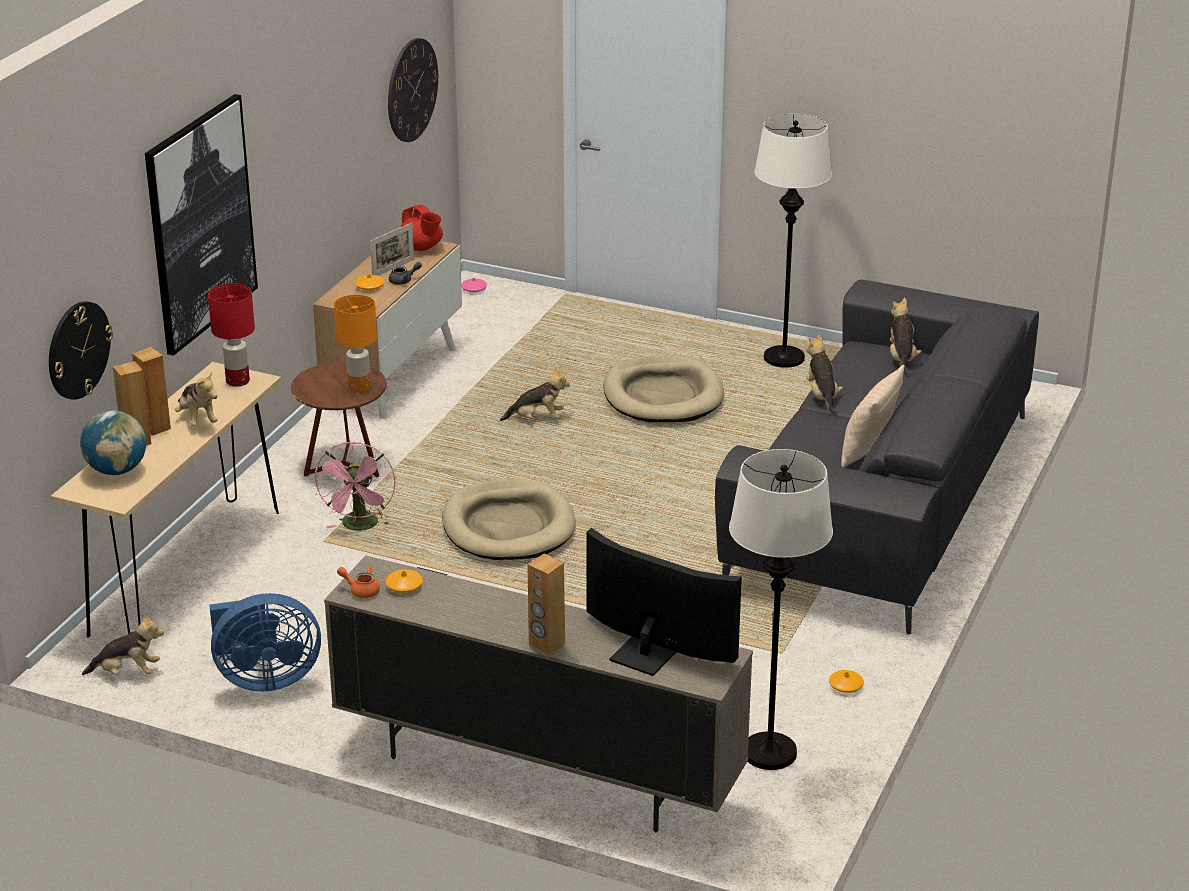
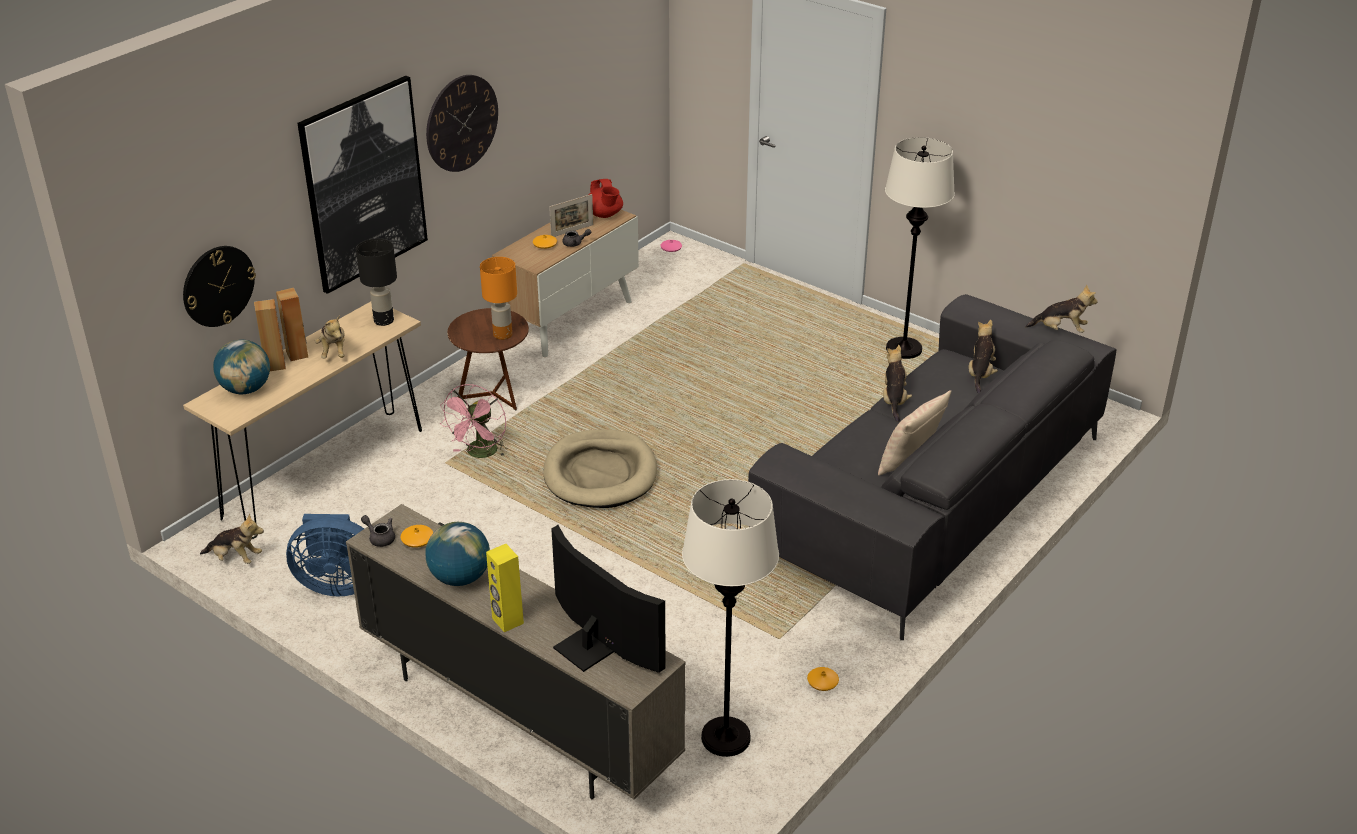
camera: 15 degrees right, 5 degrees up
red table lamp [208,283,255,387] -> black table lamp [356,239,397,326]
orange teapot [337,566,380,598] -> grey teapot [361,515,395,547]
wall clock [388,38,438,142] -> wall clock moved to [426,75,498,172]
plush toy [500,367,570,421] -> plush toy moved to [1025,284,1098,333]
brown speaker [527,554,565,655] -> yellow speaker [486,544,524,632]
beige dog bed [603,355,724,422] -> none
none -> globe [425,522,490,586]

